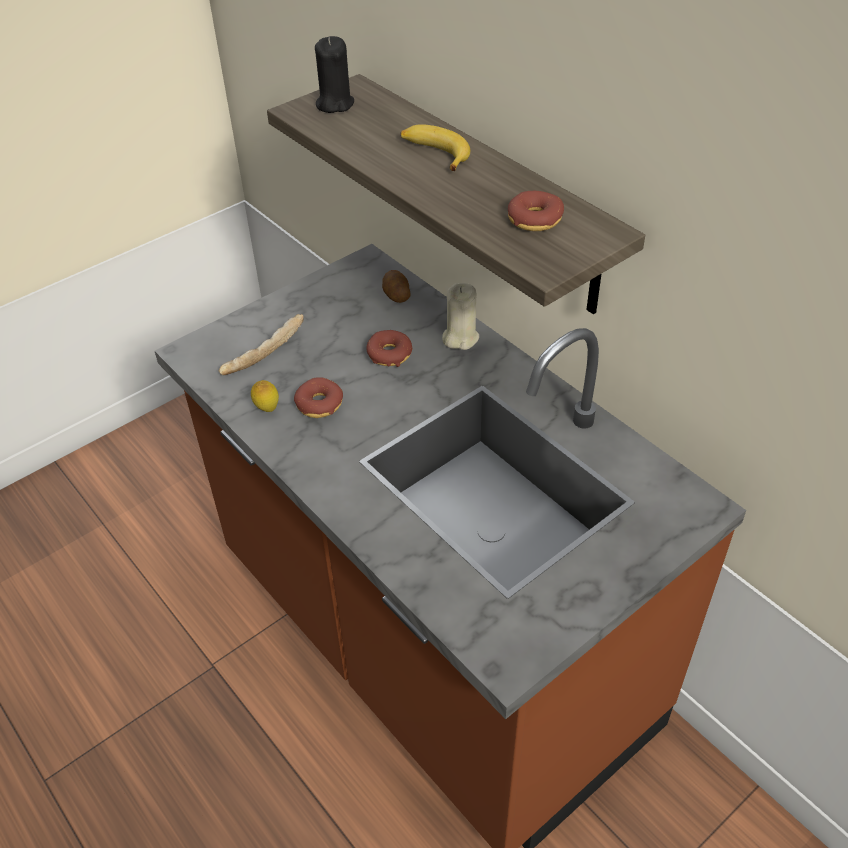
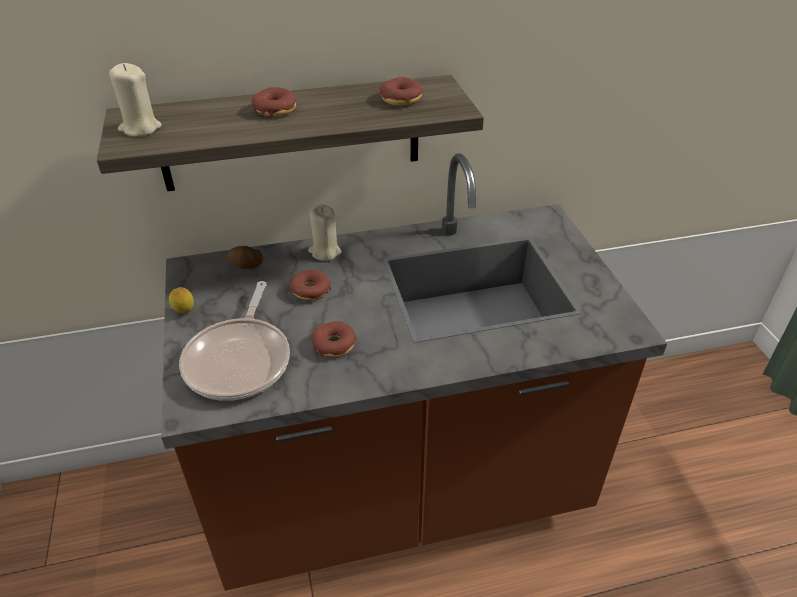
camera: 65 degrees left, 5 degrees down
bread [219,314,304,375] -> frying pan [179,281,290,401]
lemon [251,380,279,412] -> lemon moved to [169,287,194,314]
black candle [315,36,354,113] -> beige candle [109,63,162,137]
banana [401,124,470,171] -> donut [251,87,297,117]

